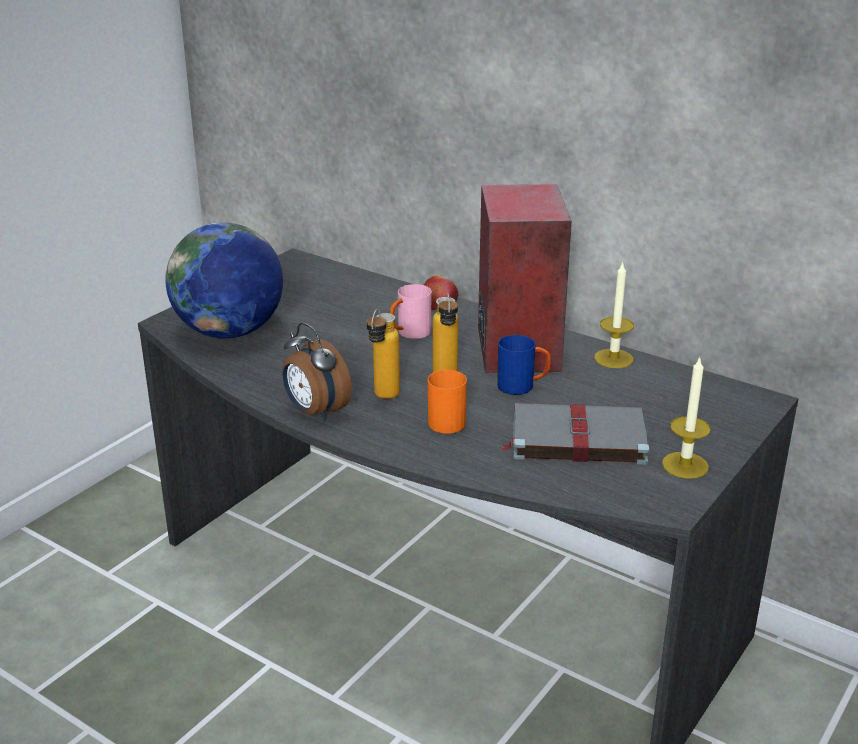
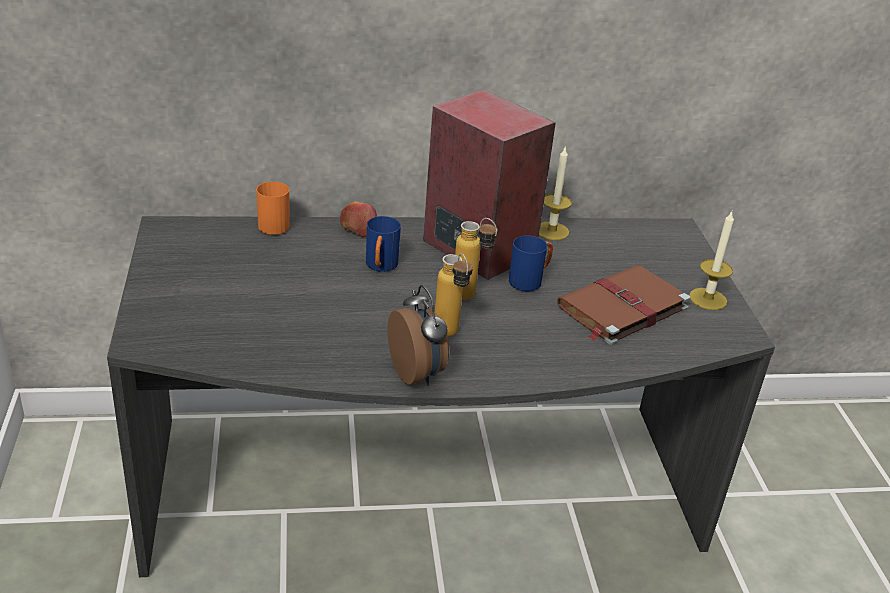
camera: 45 degrees left, 5 degrees up
globe [165,222,283,339] -> none
alarm clock [282,323,352,421] -> alarm clock turned 120 degrees counterclockwise [387,285,449,385]
pink mug [390,284,432,339] -> blue mug [366,216,401,272]
orange mug [428,370,467,434] -> orange mug moved to [256,182,289,235]
grey book [501,403,649,465] -> brown book [557,265,691,345]

